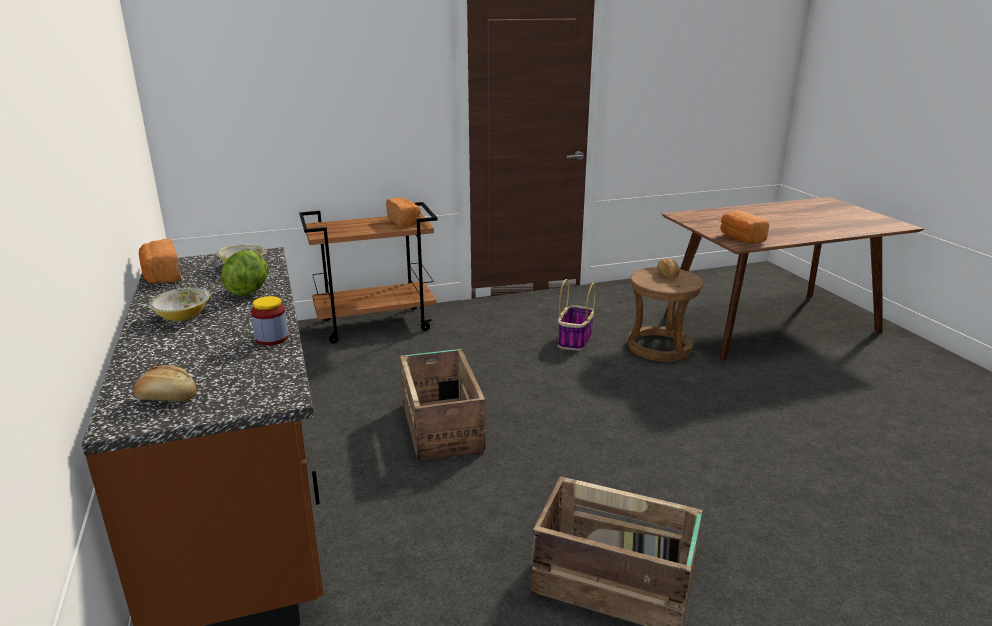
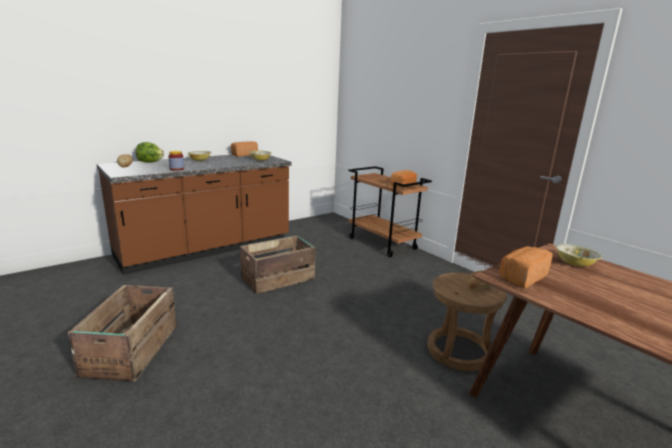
camera: 70 degrees right, 5 degrees down
lettuce [221,250,269,296] -> lettuce moved to [136,142,164,163]
basket [558,279,596,350] -> none
none -> bowl [555,244,602,267]

